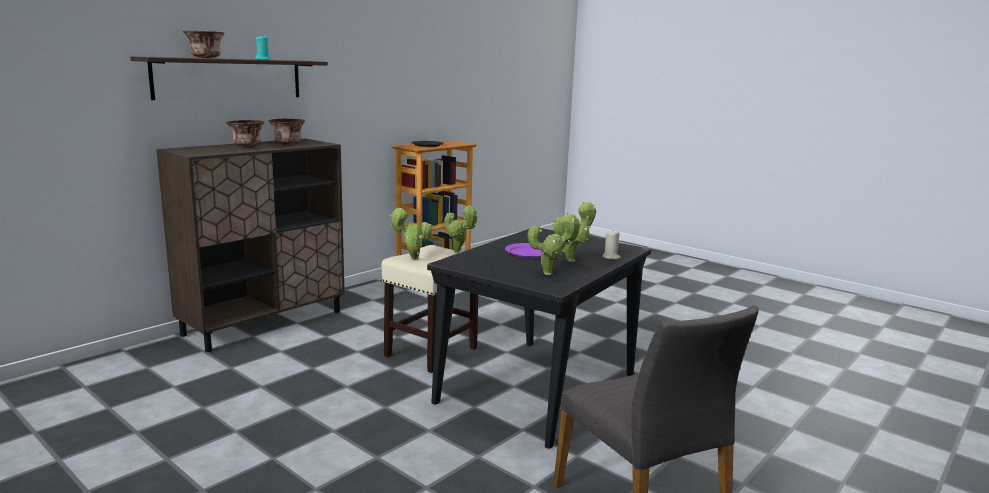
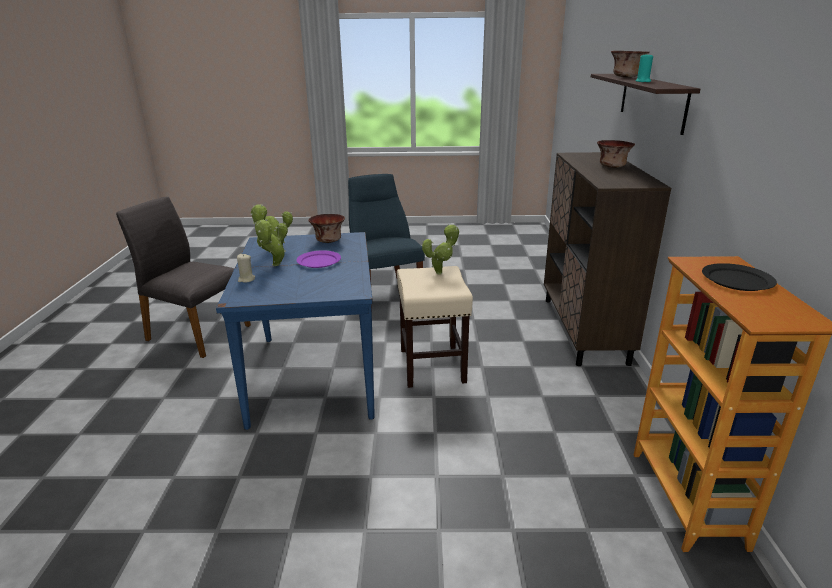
camera: 140 degrees right, 10 degrees up
bowl [269,119,305,144] -> bowl moved to [308,214,345,243]
black dining table [427,228,651,449] -> blue dining table [216,232,375,430]
potted plant [444,205,478,253] -> none
none -> blue chair [348,174,425,281]

